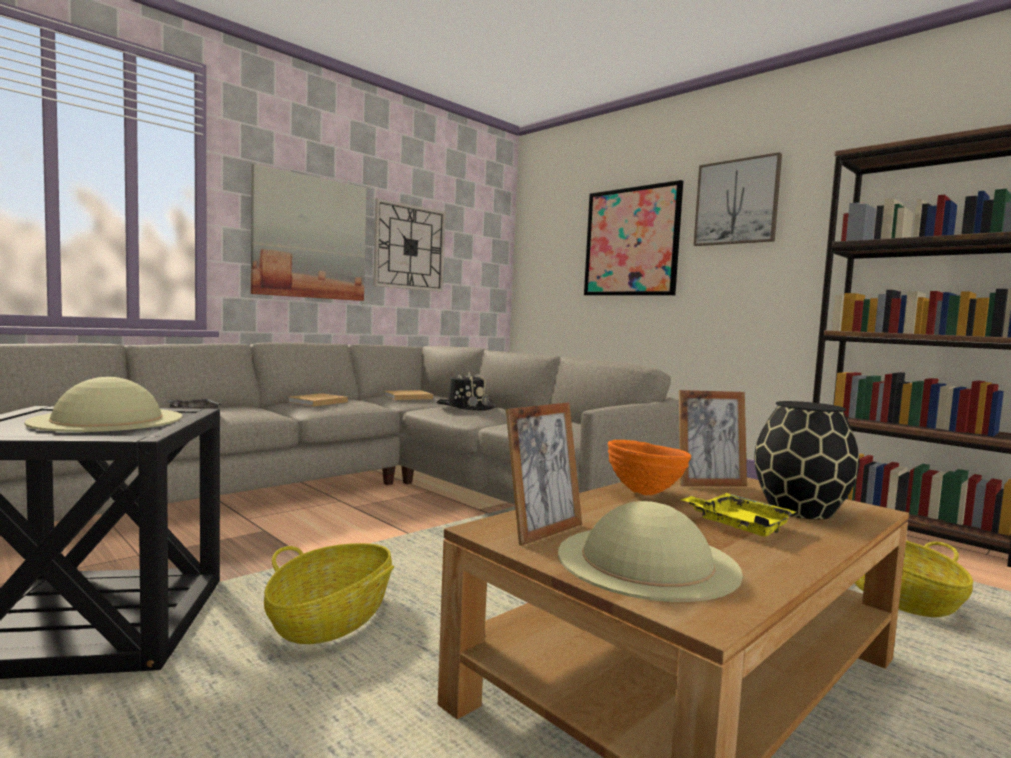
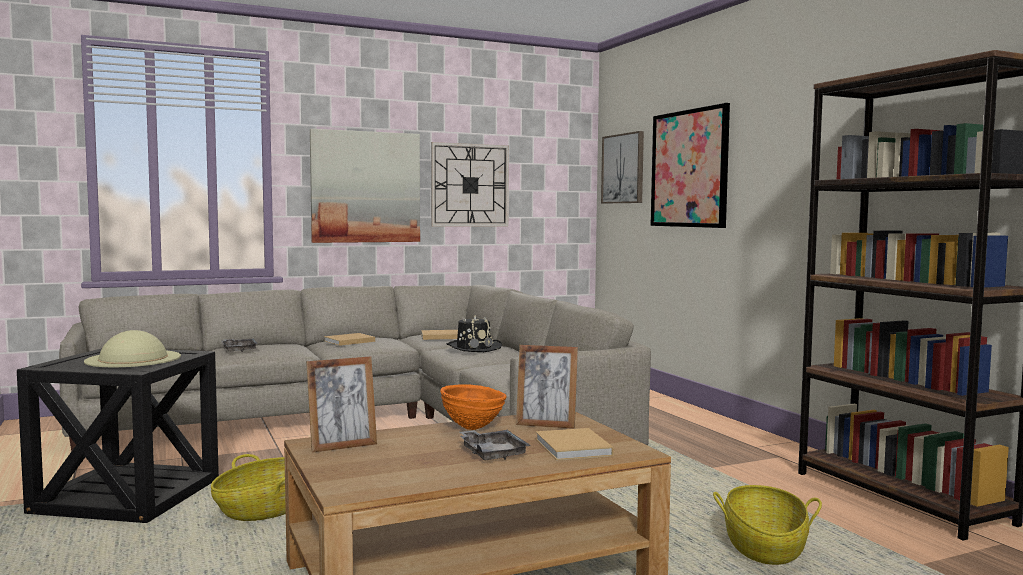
camera: 20 degrees right, 0 degrees up
beige hat [558,501,743,602] -> none
yellow tray [680,493,796,537] -> grey tray [459,430,531,460]
picture [694,152,782,246] -> picture moved to [601,131,644,203]
black vase [754,401,860,519] -> beige book [535,428,614,460]

